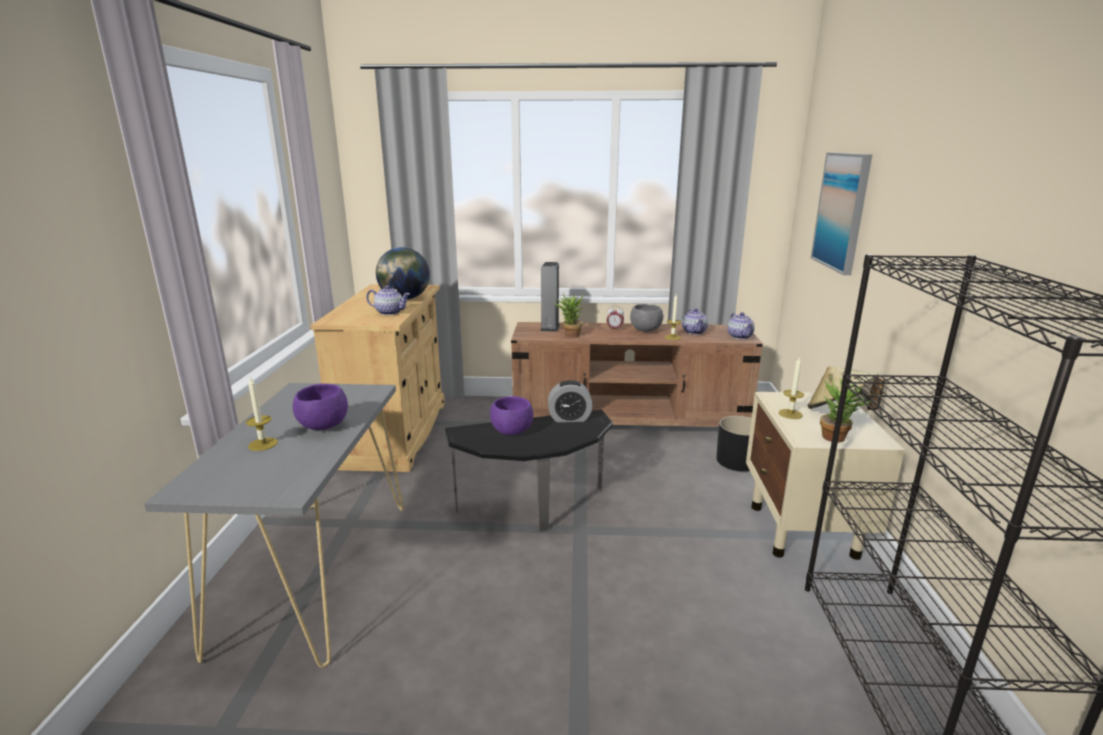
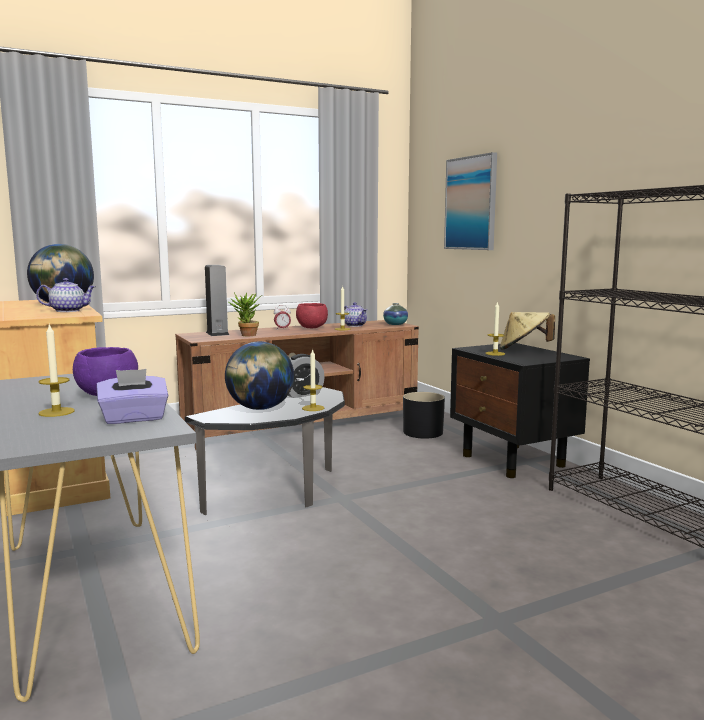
camera: 30 degrees left, 10 degrees down
purple bowl [490,396,533,435] -> globe [225,341,294,410]
grey bowl [630,304,663,332] -> red bowl [296,303,328,328]
teapot [727,312,754,339] -> vase [383,303,408,325]
beige nightstand [746,392,905,560] -> black nightstand [450,343,590,478]
potted plant [820,376,874,442] -> none
none -> purple tissue box [97,369,168,424]
none -> candle [302,349,324,411]

